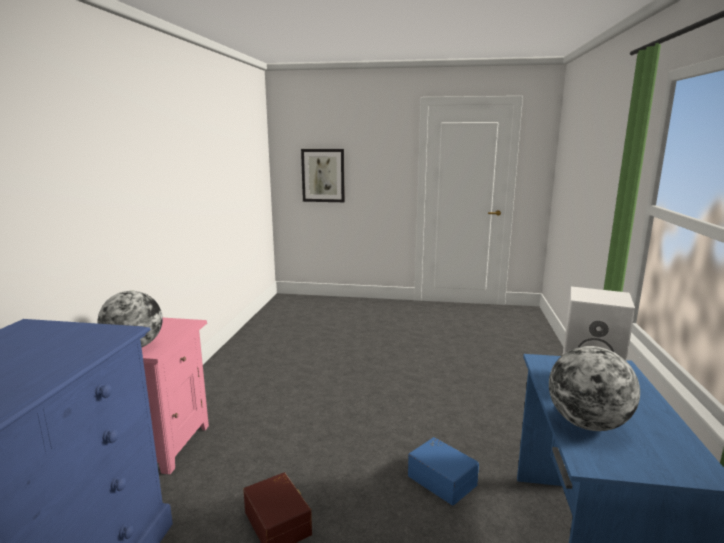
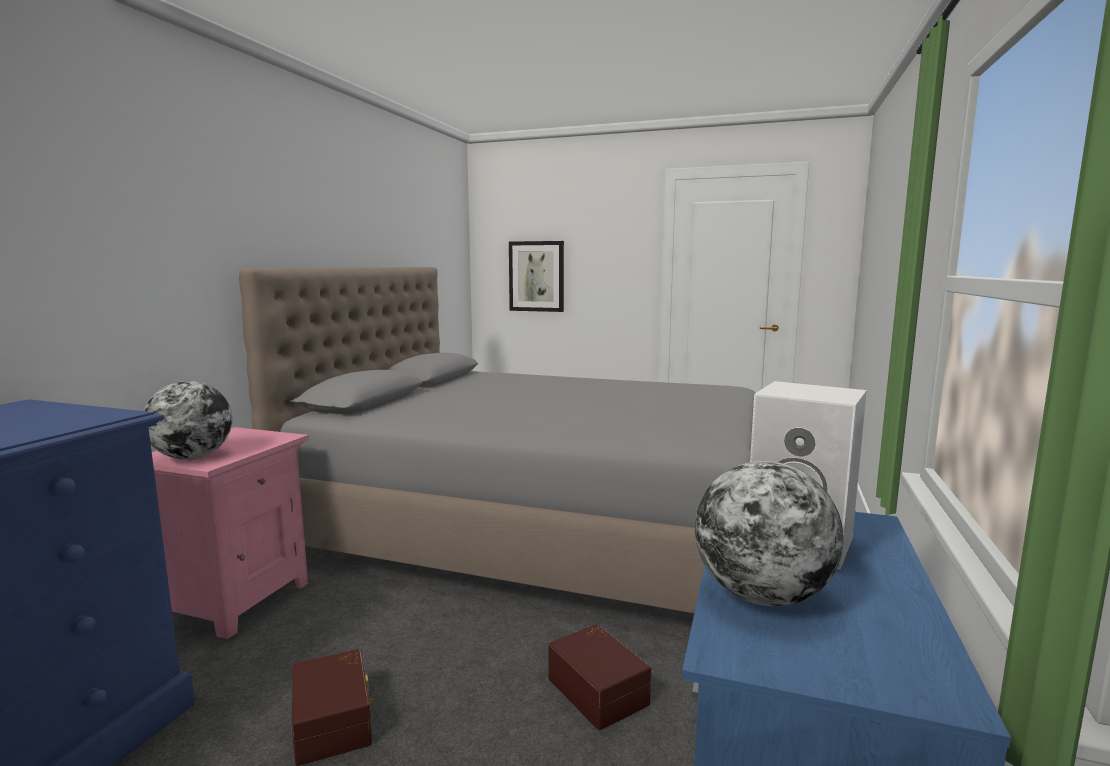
camera: 10 degrees right, 5 degrees down
blue storage box [408,437,479,506] -> brown storage box [548,624,651,730]
none -> grey bed [239,267,756,613]

